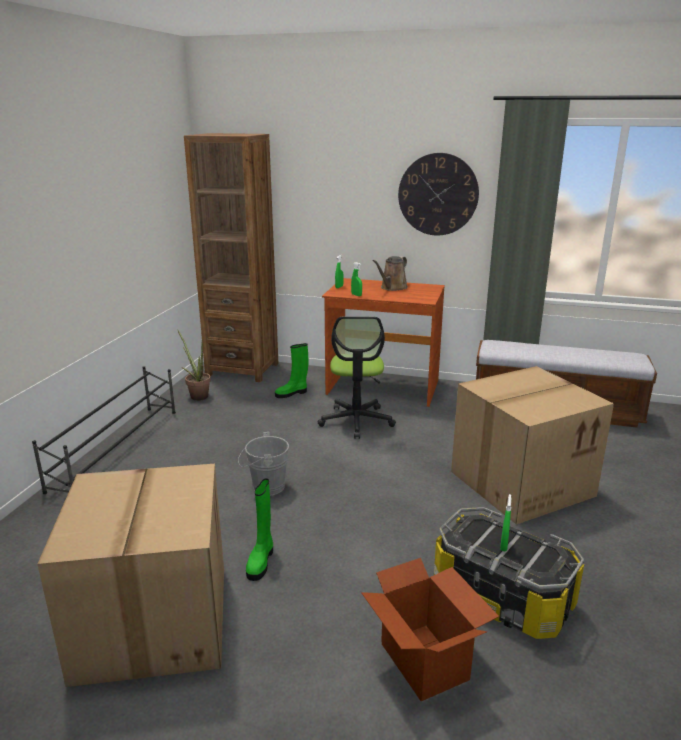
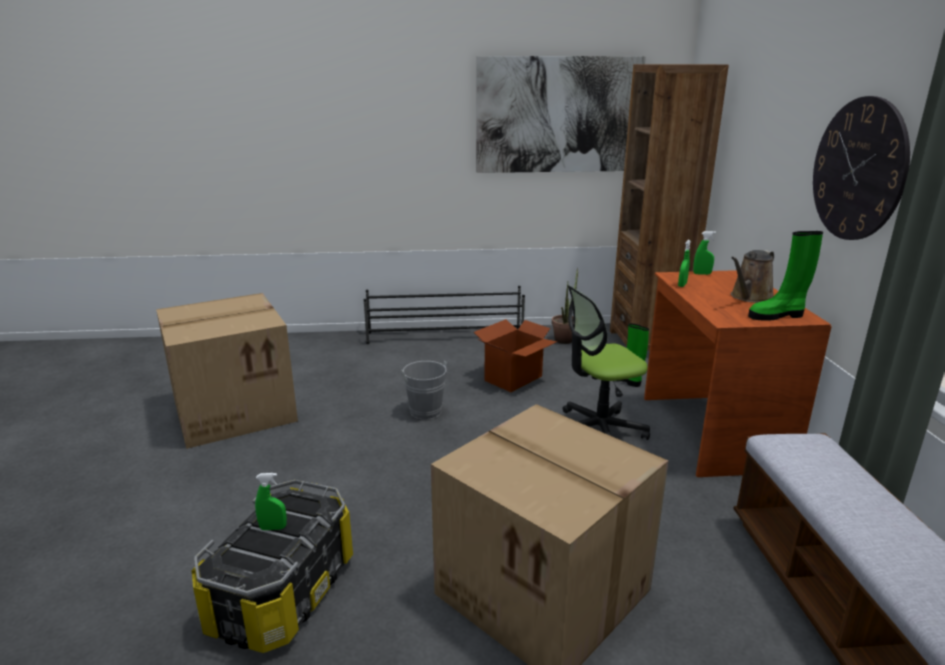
camera: 70 degrees right, 0 degrees up
green boot [246,478,273,581] -> green boot moved to [748,231,823,321]
cardboard box [361,558,499,701] -> cardboard box moved to [474,319,557,392]
brown watering can [373,256,408,291] -> brown watering can turned 60 degrees counterclockwise [731,250,774,303]
none -> picture [476,56,646,173]

